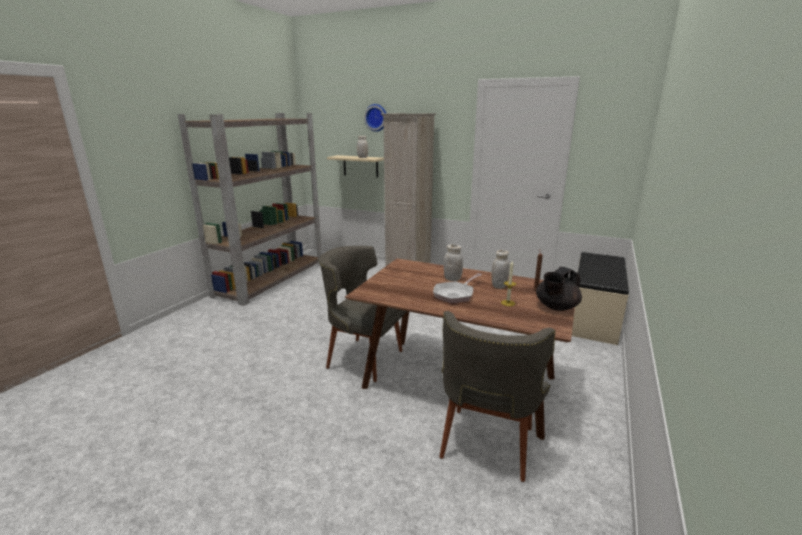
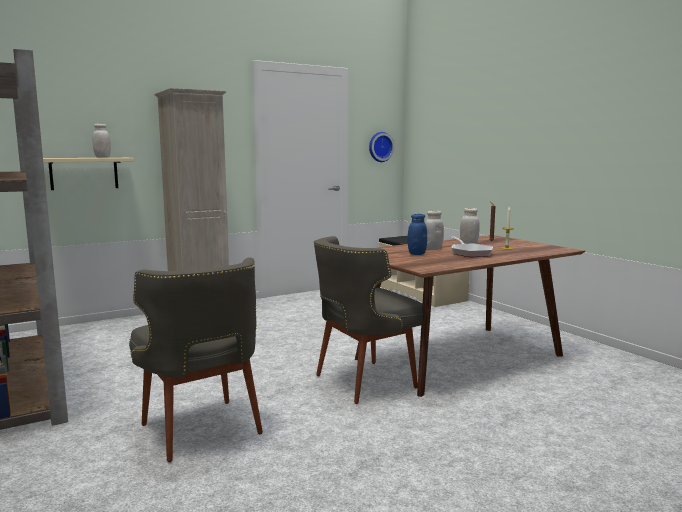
camera: 55 degrees left, 10 degrees down
wall clock [364,104,387,132] -> wall clock moved to [369,132,395,162]
grey chair [439,311,555,482] -> grey chair moved to [129,257,263,462]
black teapot [536,267,582,311] -> none
none -> blue jar [408,214,427,255]

